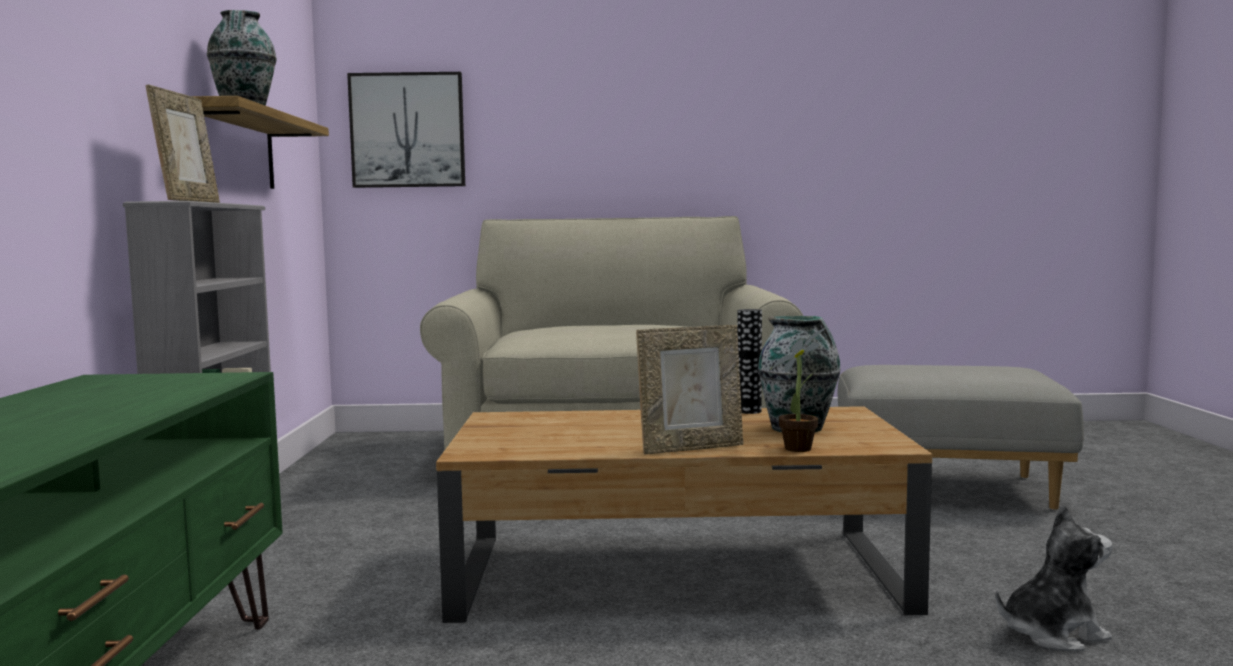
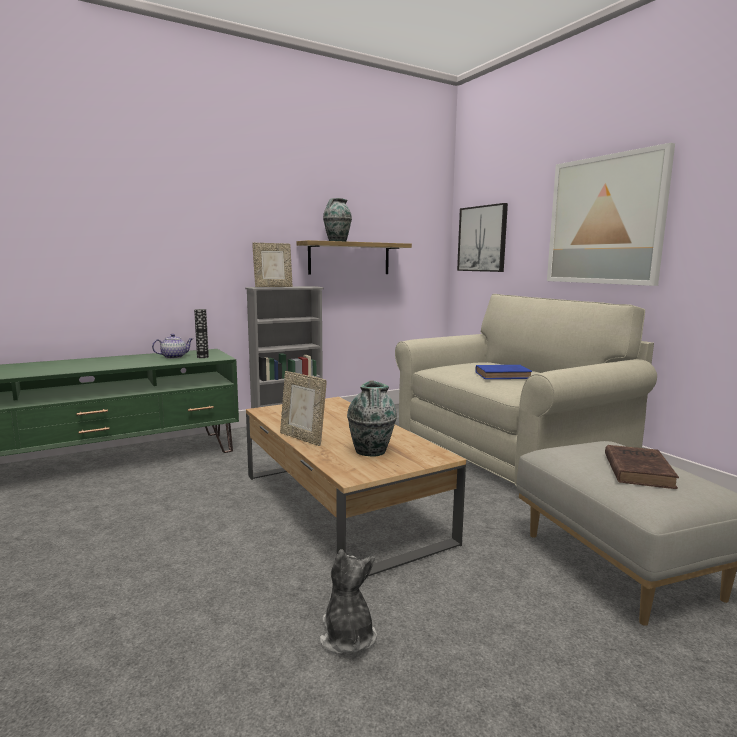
camera: 60 degrees right, 5 degrees up
vase [738,309,762,414] -> vase moved to [194,309,209,358]
potted plant [770,327,827,452] -> none
plush toy [996,504,1113,651] -> plush toy turned 150 degrees counterclockwise [320,549,377,655]
none -> teapot [152,334,193,359]
none -> blue book [475,365,532,379]
none -> picture [547,143,675,286]
none -> brown book [605,445,679,489]

